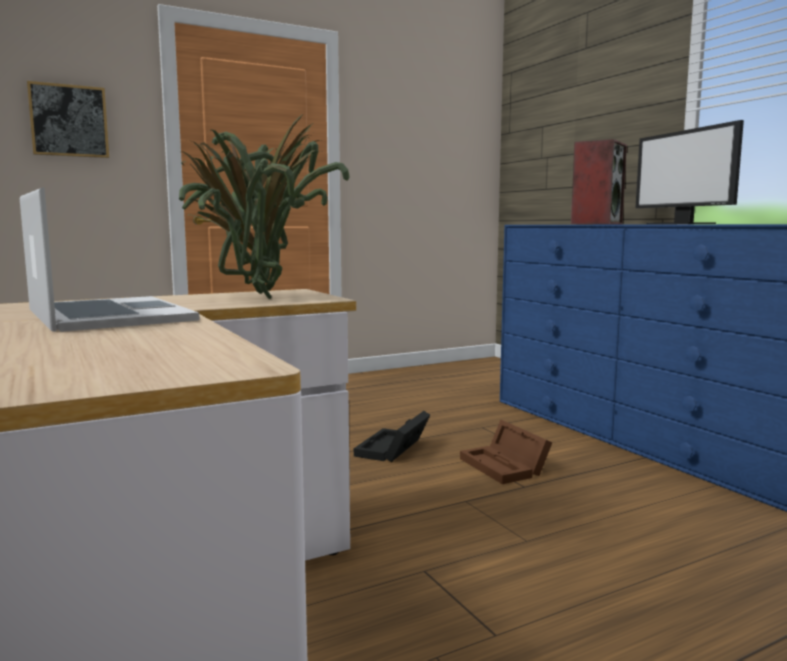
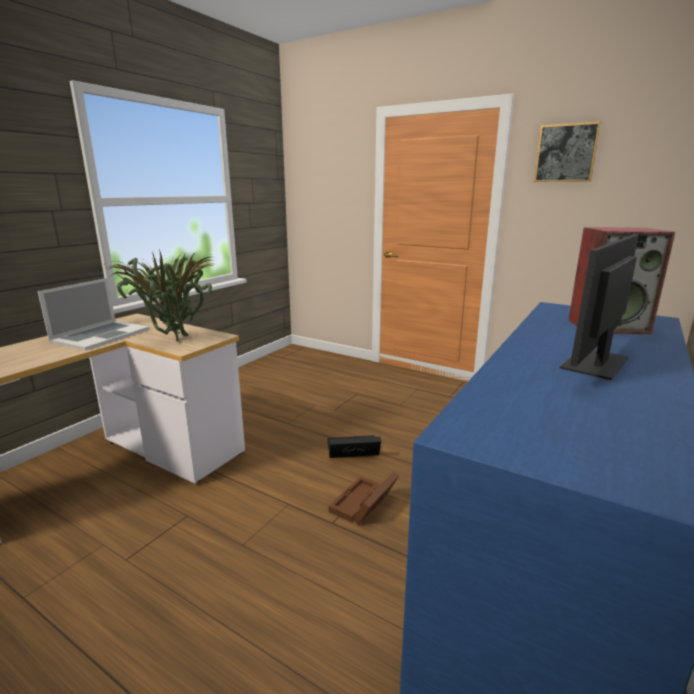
camera: 60 degrees right, 10 degrees up
picture [27,81,109,158] -> picture moved to [534,122,601,182]

